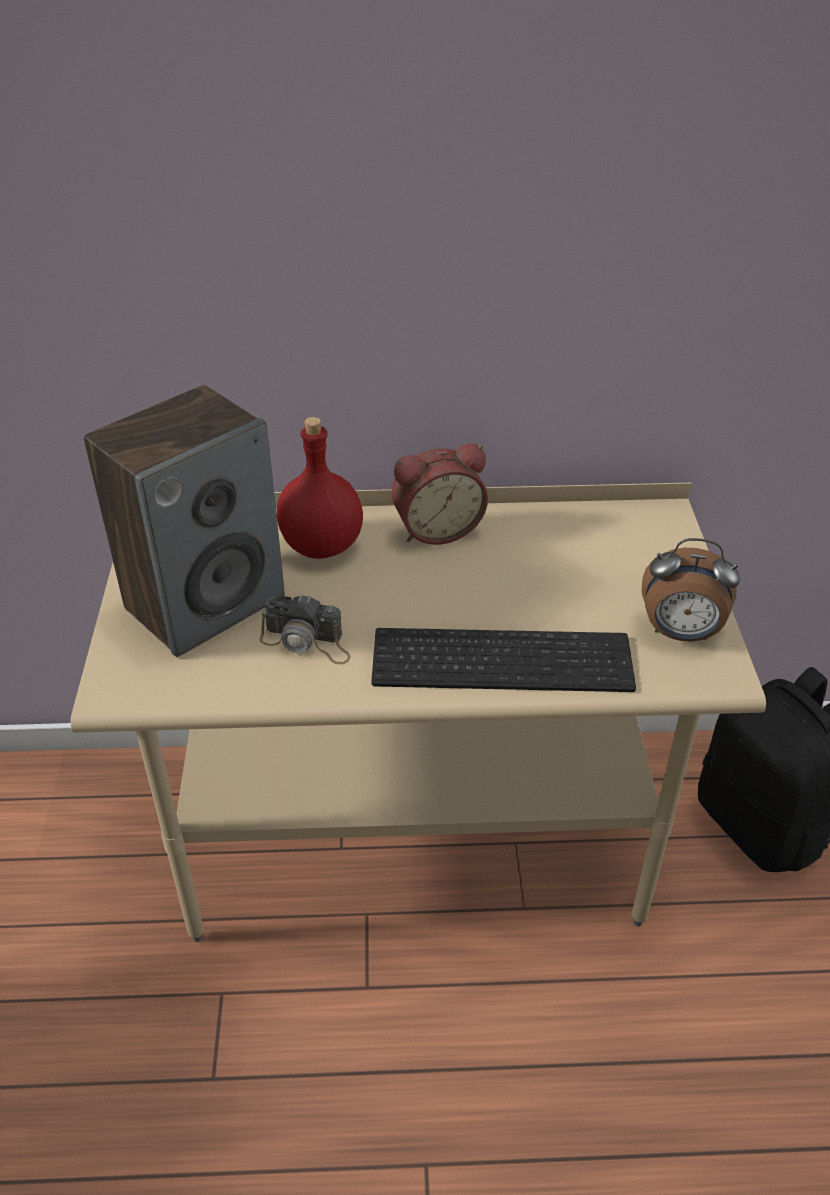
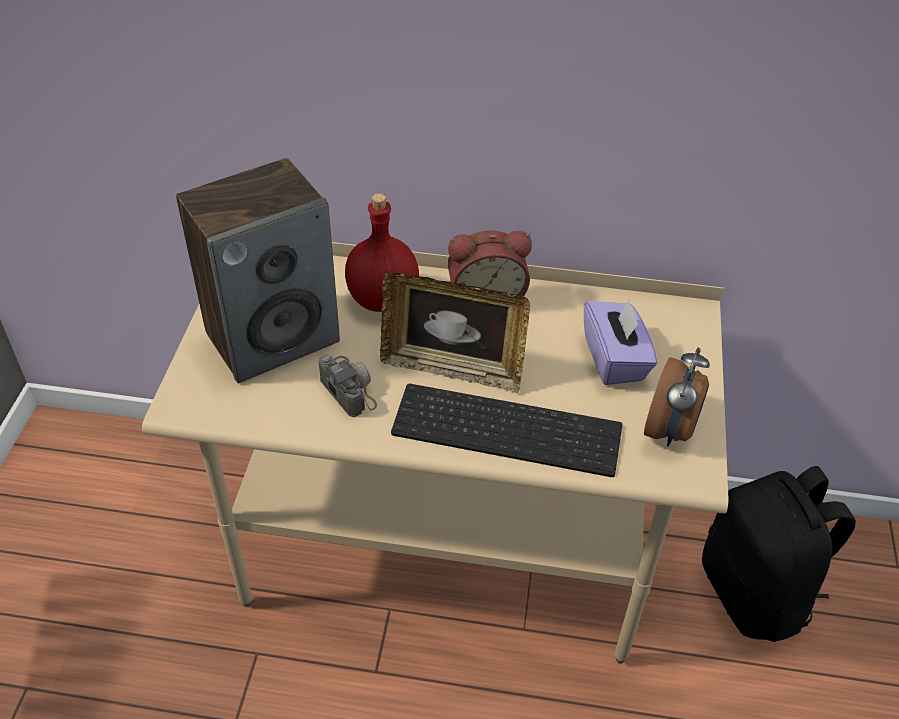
camera: 10 degrees right, 5 degrees up
camera [260,594,351,664] -> camera turned 150 degrees counterclockwise [319,355,377,417]
alarm clock [642,538,740,642] -> alarm clock turned 90 degrees counterclockwise [644,348,710,447]
none -> picture frame [380,273,530,393]
none -> purple tissue box [584,298,658,385]

